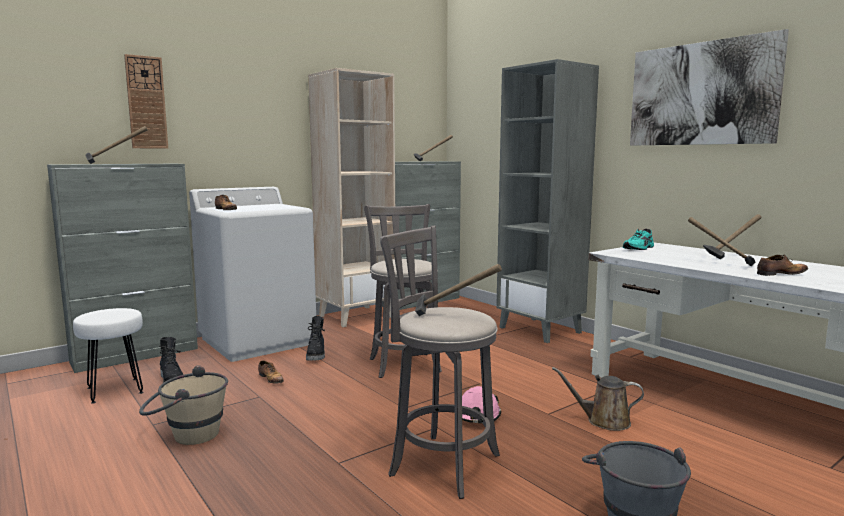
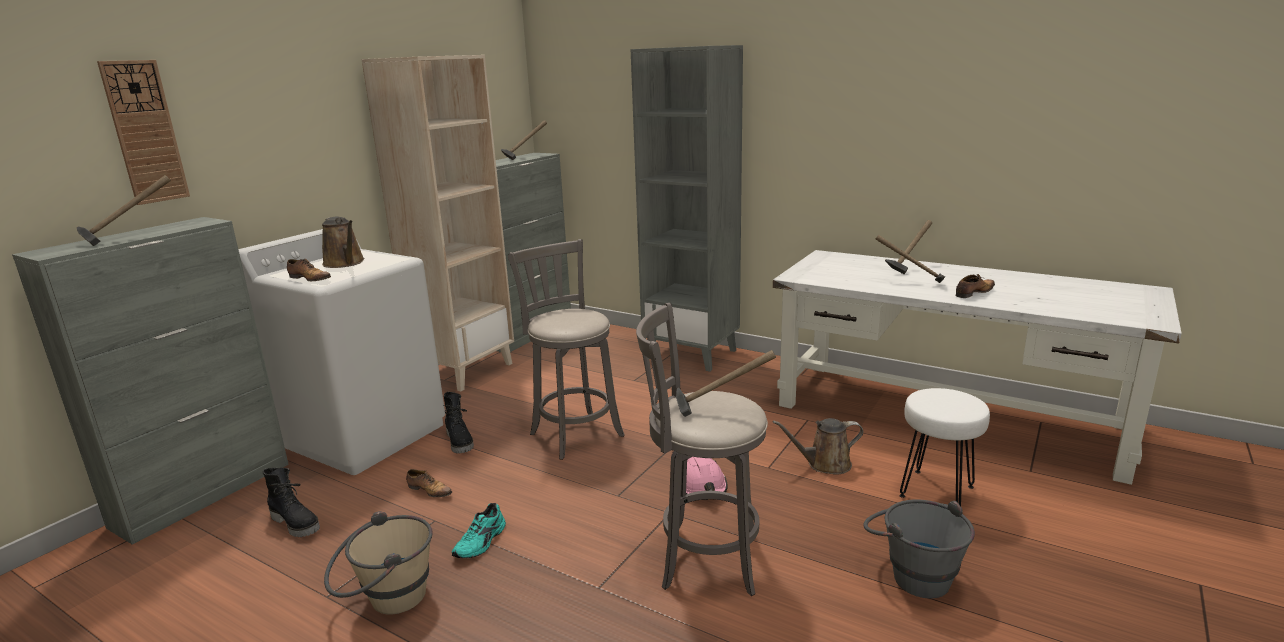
camera: 20 degrees left, 10 degrees up
white stool [73,308,144,404] -> white stool moved to [899,388,990,506]
turquoise shoe [623,228,654,250] -> turquoise shoe moved to [452,503,506,558]
picture [630,29,789,146] -> none
none -> brown watering can [322,216,365,268]

